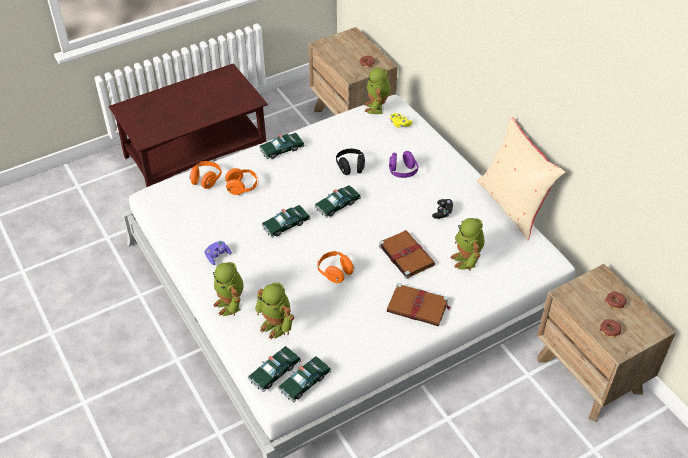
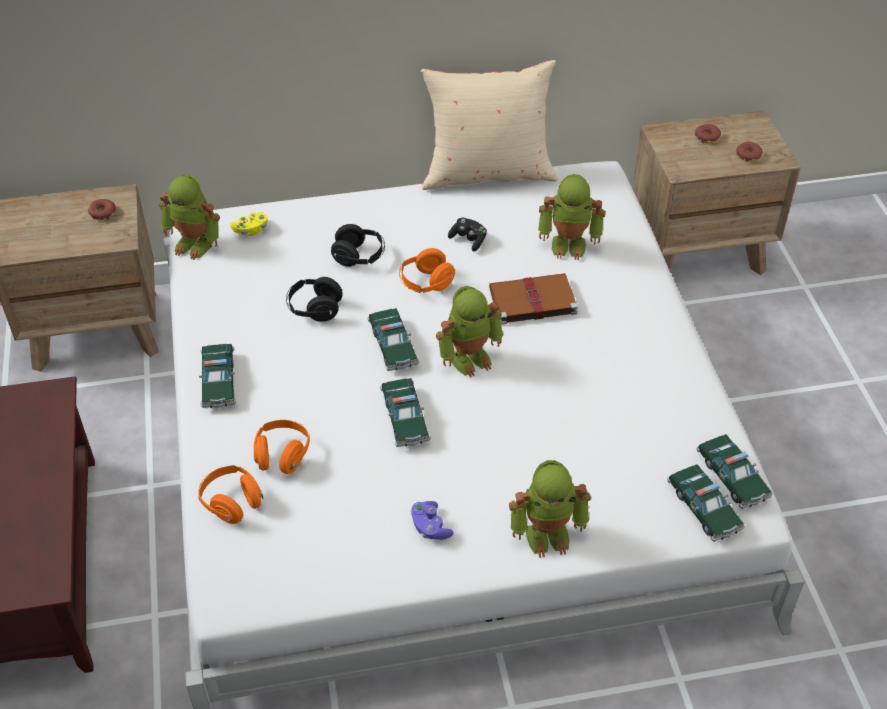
camera: 70 degrees left, 0 degrees up
toy robot [255,282,294,339] -> toy robot moved to [436,286,503,377]
orange headphones [317,251,355,283] -> orange headphones moved to [399,248,455,293]
brown book [387,283,451,326] -> none
purple headphones [389,151,418,178] -> black headphones [331,224,385,267]

